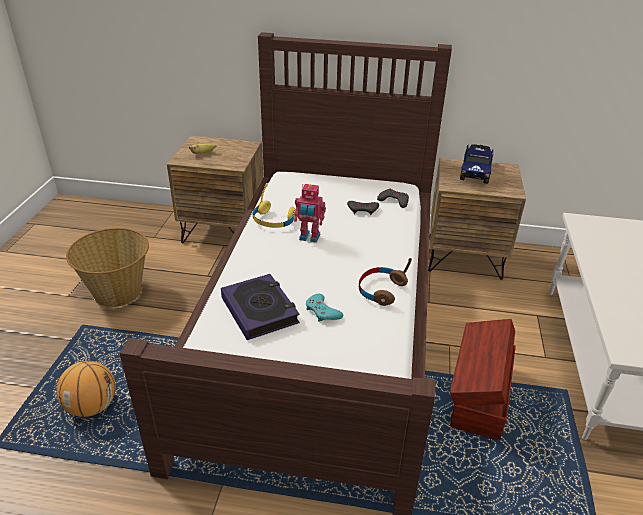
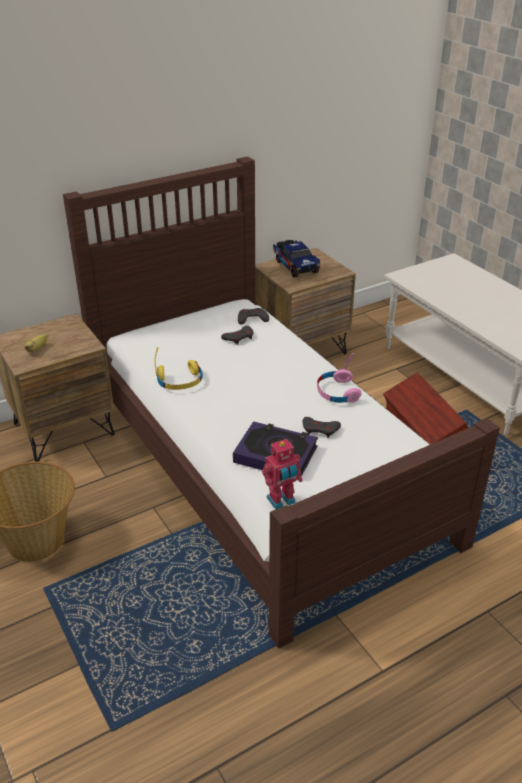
camera: 40 degrees left, 0 degrees up
basketball [56,361,116,417] -> none
toy robot [294,184,326,243] -> toy robot moved to [262,439,303,510]
turquoise game controller [306,294,343,322] -> grey game controller [302,417,341,438]
brown headphones [359,258,412,306] -> pink headphones [317,353,362,403]

